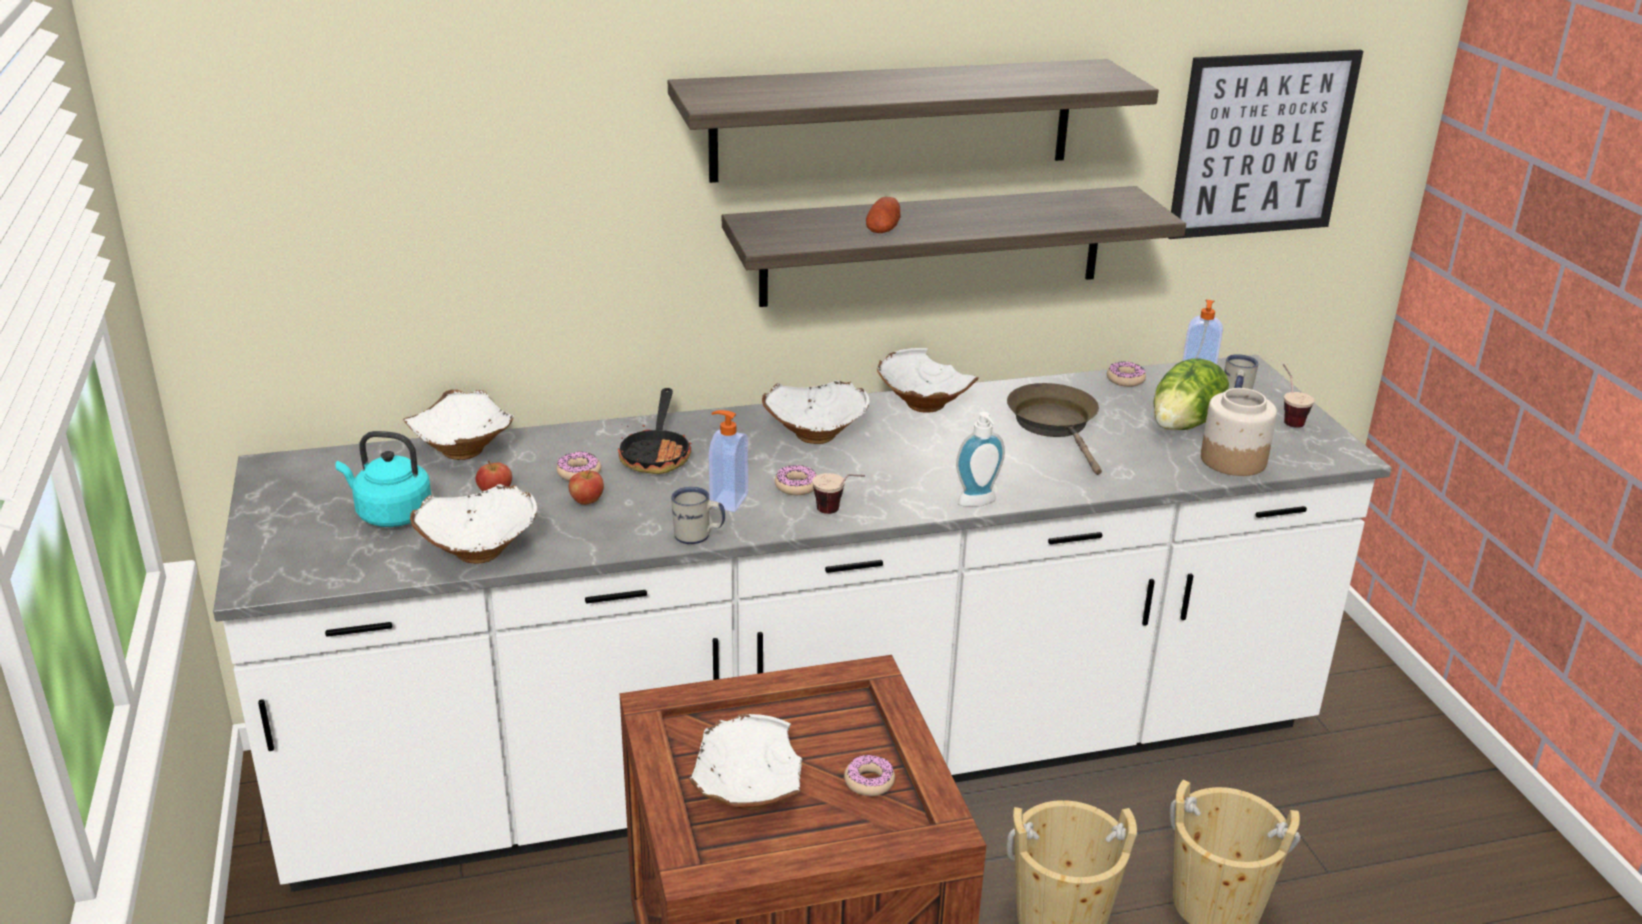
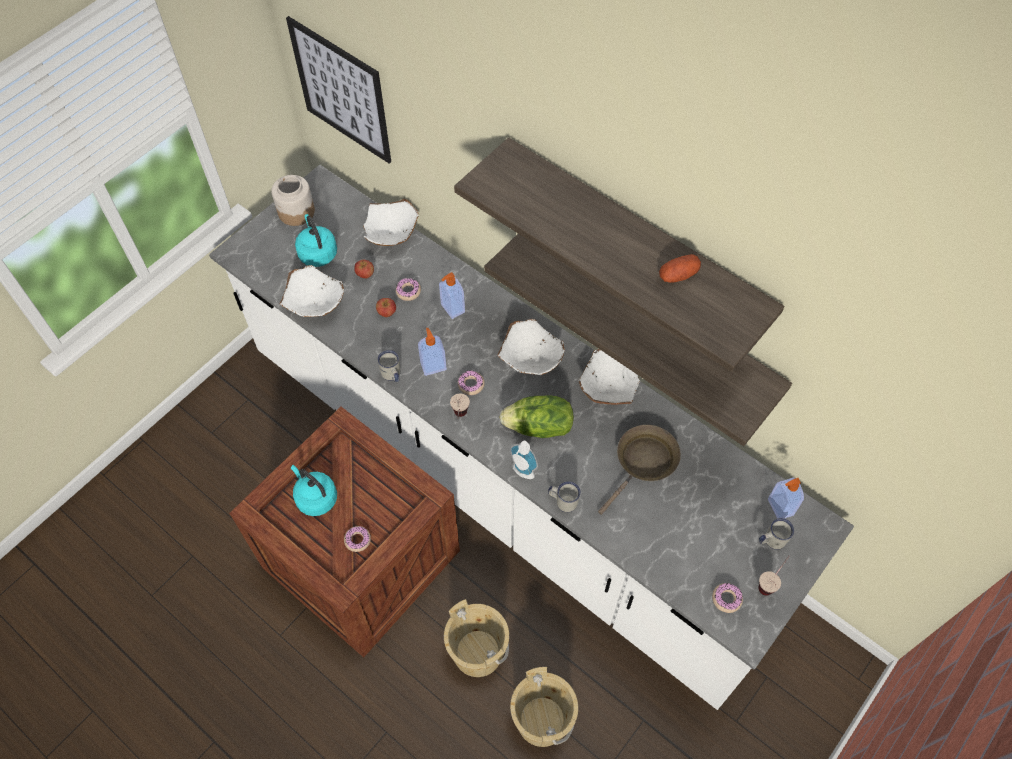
camera: 55 degrees right, 30 degrees up
frying pan [618,388,691,474] -> soap dispenser [439,272,465,319]
white bowl [689,714,802,810] -> turquoise kettle [291,465,337,516]
potato [866,197,900,233] -> potato moved to [659,254,701,283]
donut [1107,361,1146,387] -> donut moved to [712,583,743,613]
lettuce [1154,358,1229,430] -> lettuce moved to [499,395,574,438]
picture [1169,50,1363,239] -> picture moved to [286,16,391,164]
jar [1201,388,1277,476] -> jar moved to [271,175,315,226]
none -> white mug [548,481,581,512]

